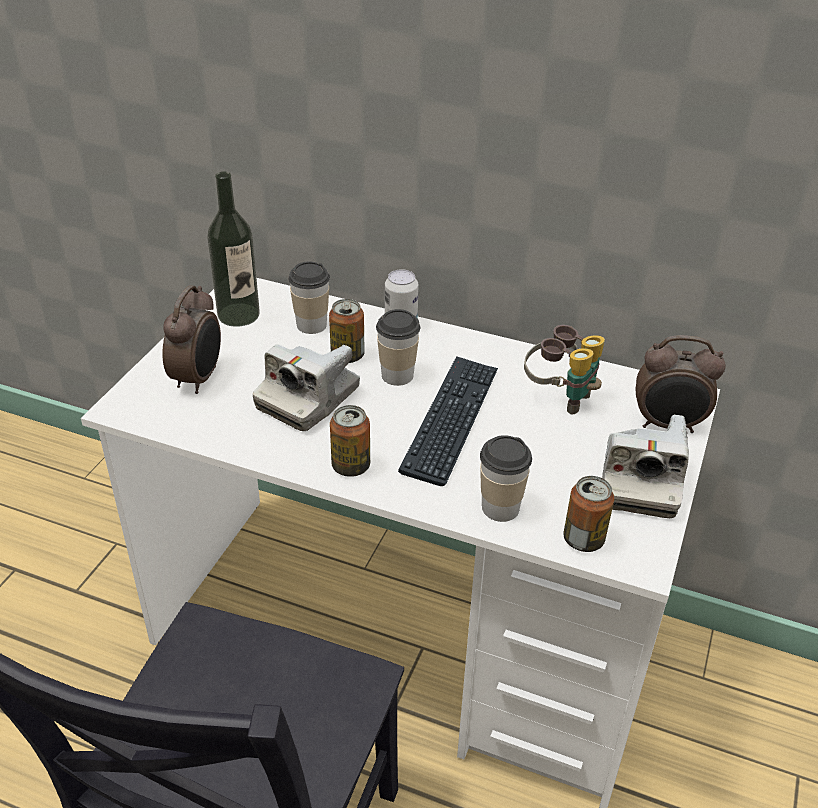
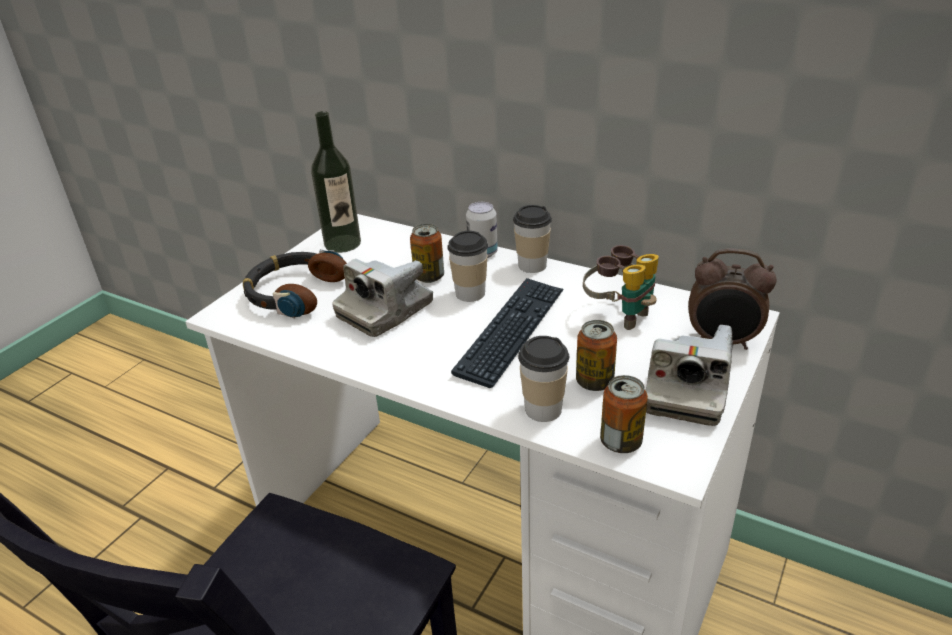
camera: 10 degrees right, 5 degrees down
alarm clock [163,285,221,394] -> headphones [243,249,347,318]
cup [288,261,330,334] -> cup moved to [513,205,552,273]
can [330,405,370,477] -> can moved to [576,320,617,391]

